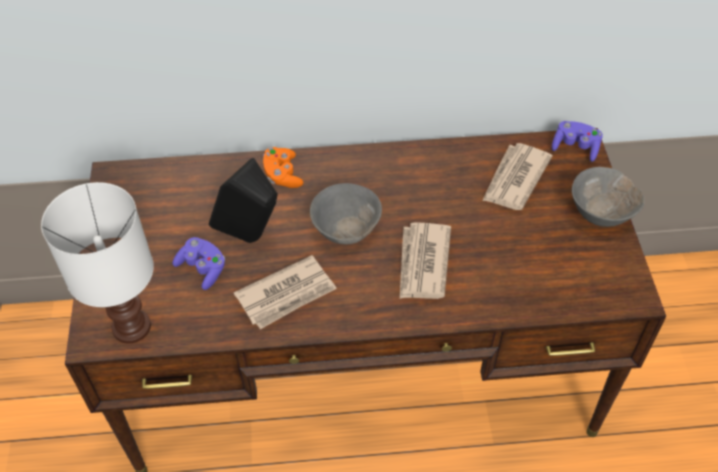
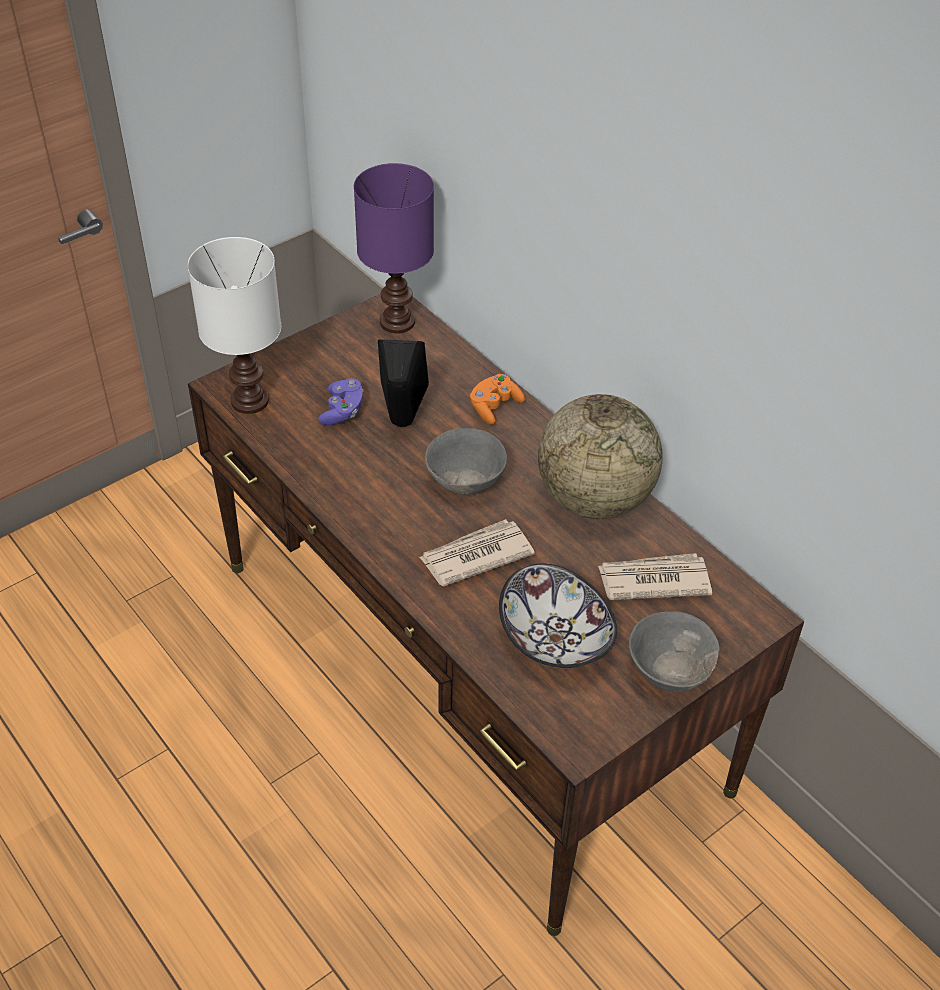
camera: 55 degrees right, 5 degrees down
newspaper [234,255,337,329] -> none
purple game controller [552,121,603,162] -> none
none -> purple table lamp [354,163,434,334]
none -> bowl [499,563,617,668]
none -> globe [538,394,663,519]

